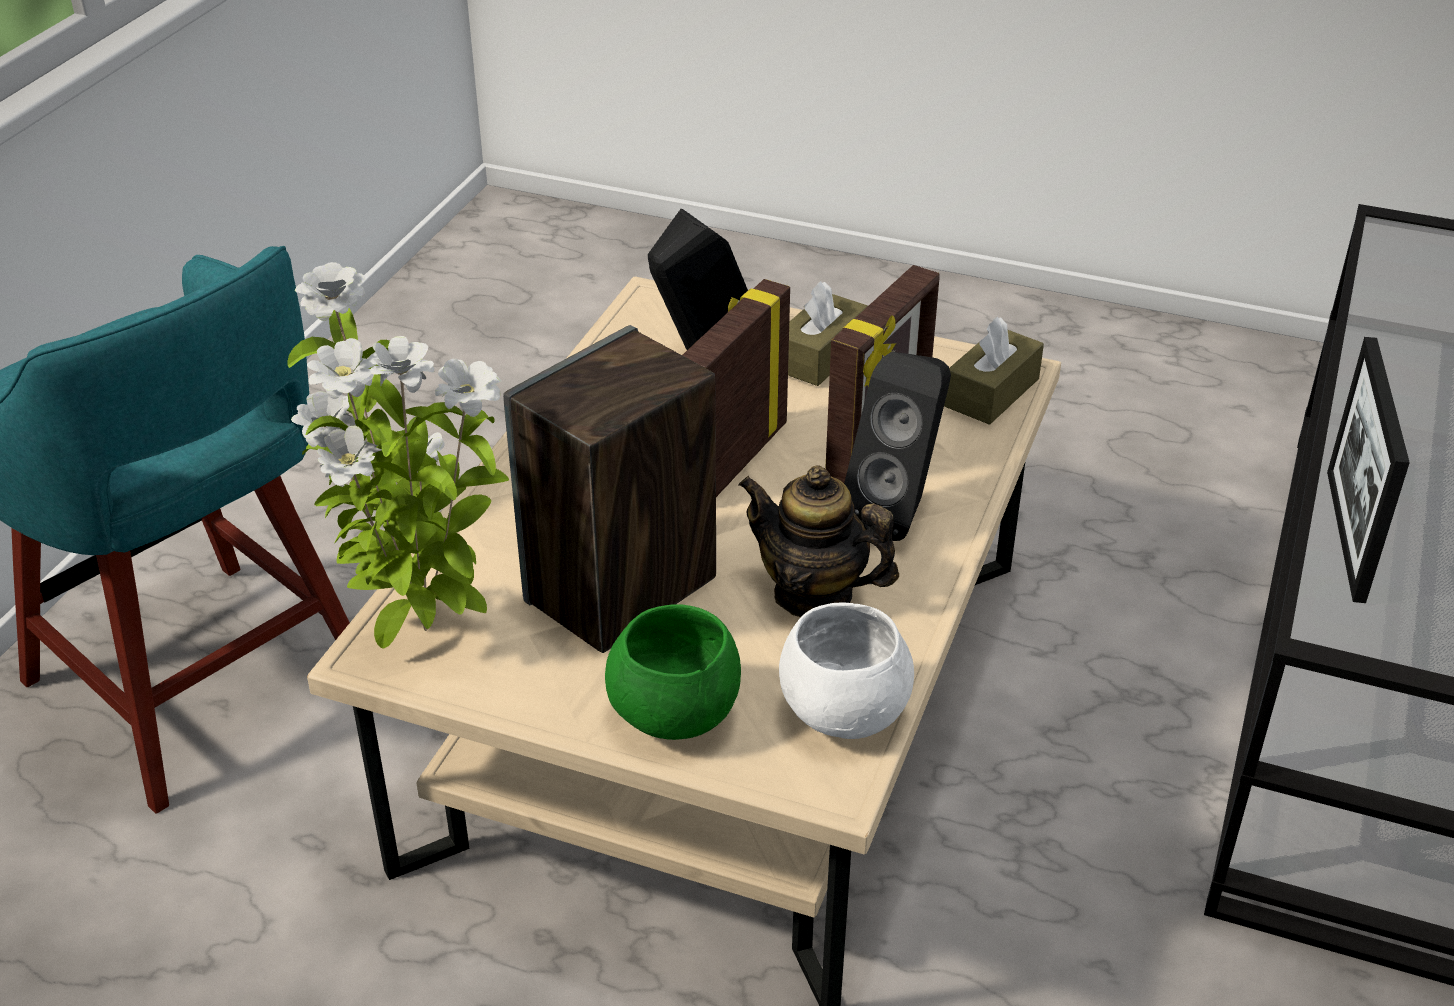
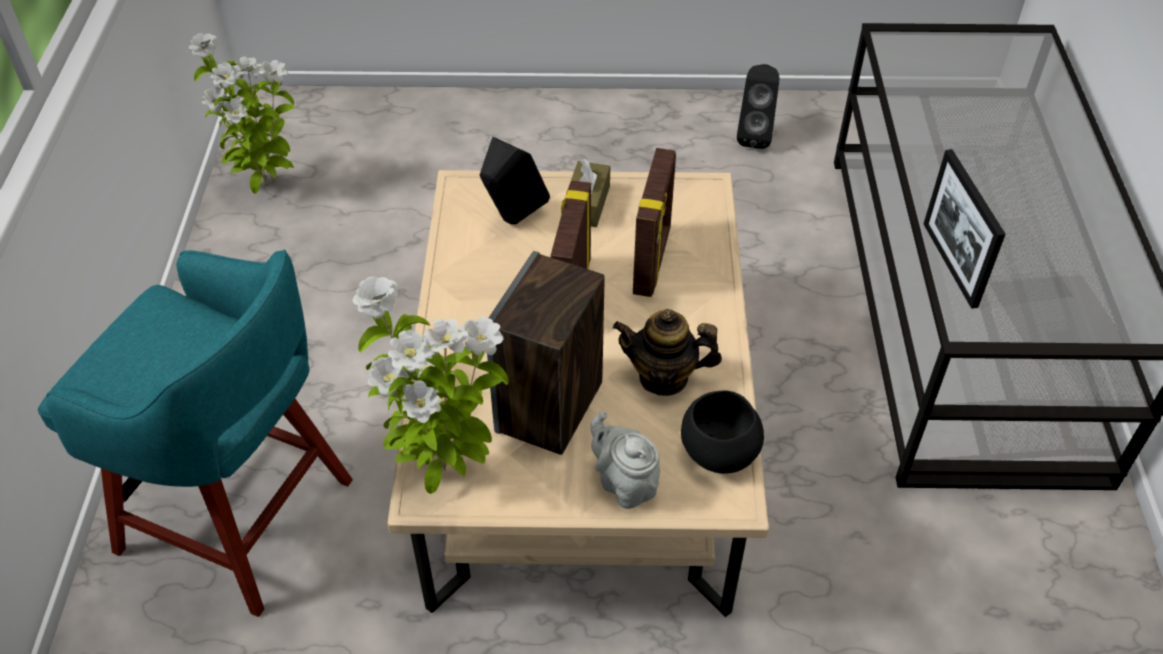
camera: 20 degrees left, 10 degrees up
green bowl [605,604,741,740] -> grey teapot [590,411,660,509]
white bowl [779,602,914,739] -> black bowl [681,391,764,474]
black speaker [844,352,951,541] -> black speaker moved to [737,64,779,149]
brown tissue box [944,317,1044,425] -> none
none -> potted plant [189,33,295,194]

